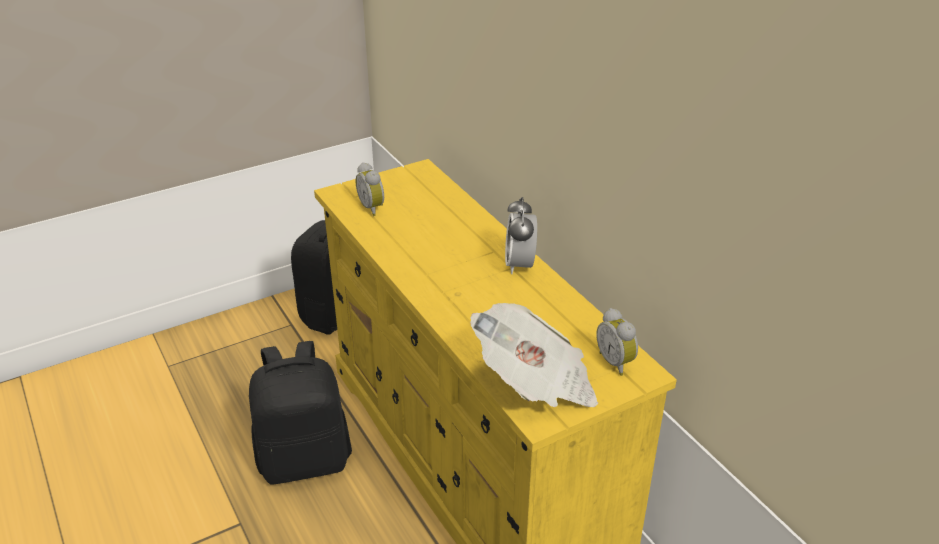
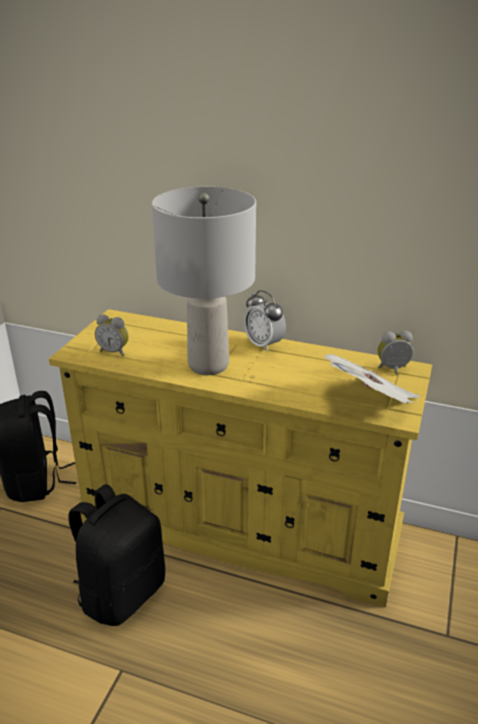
camera: 40 degrees left, 5 degrees down
alarm clock [596,308,638,376] -> alarm clock turned 150 degrees clockwise [378,331,414,375]
none -> grey table lamp [152,187,256,375]

